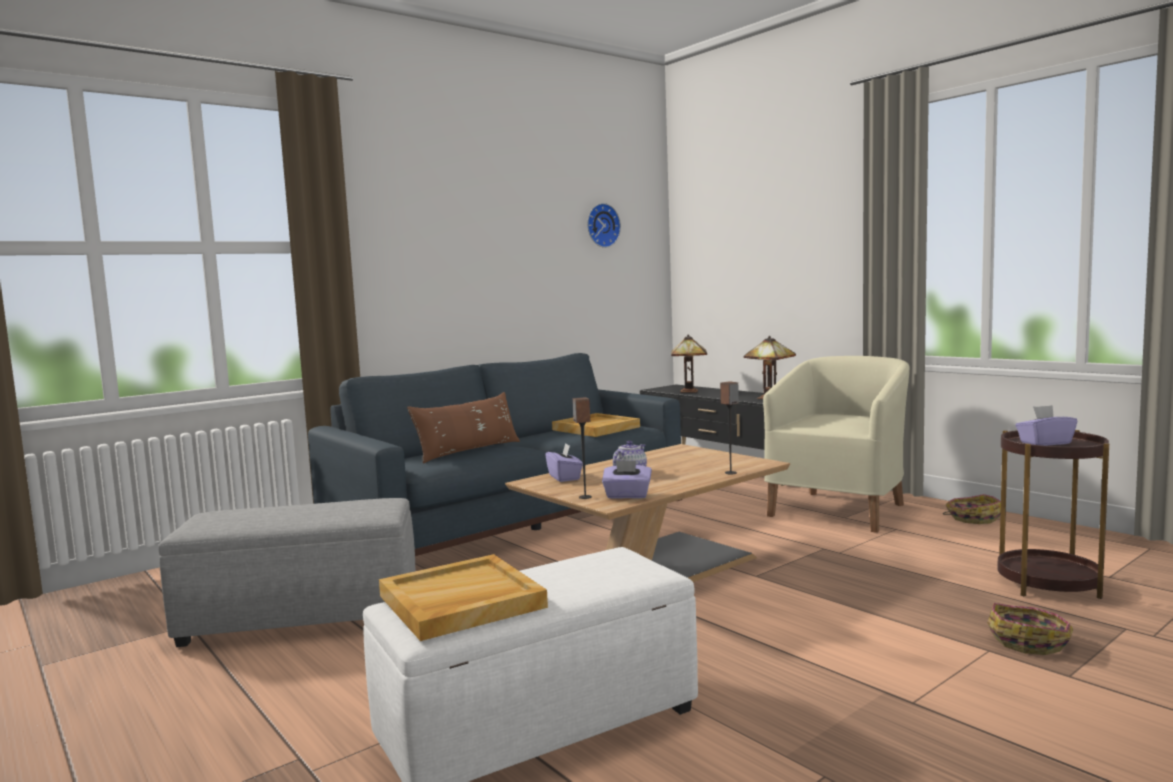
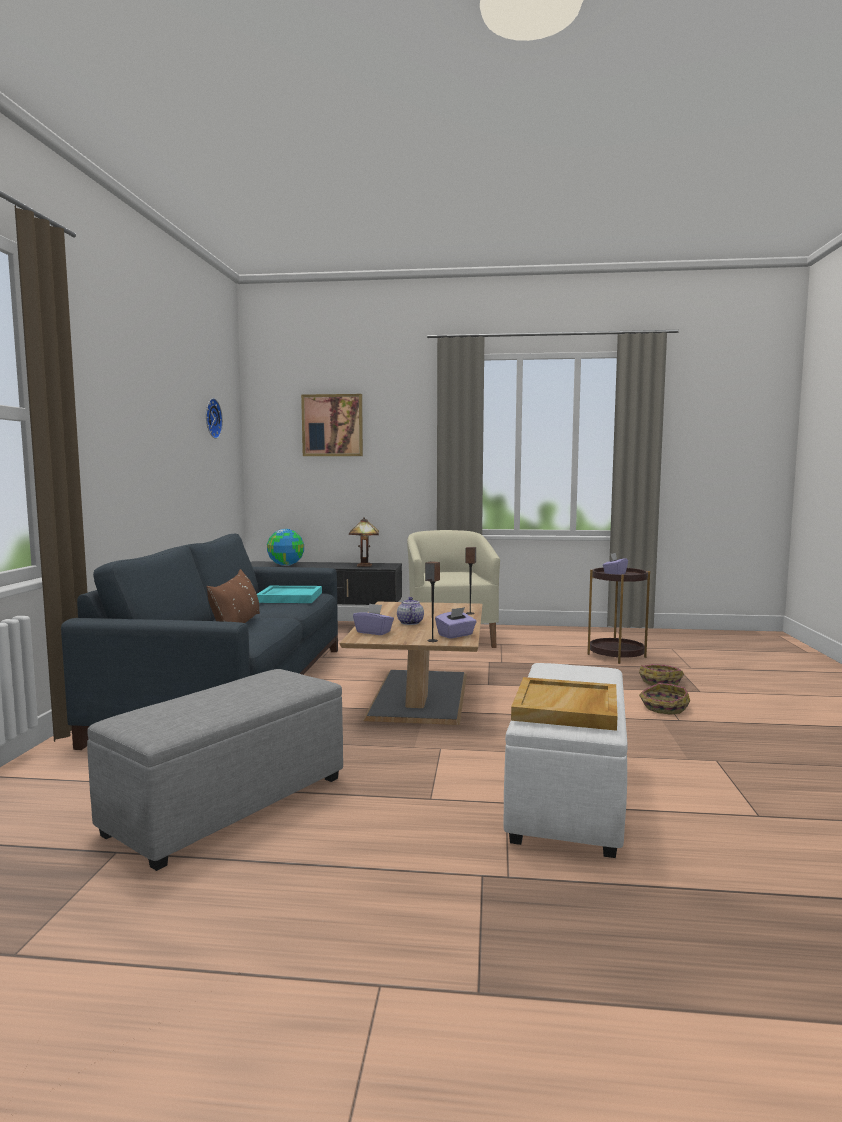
camera: 45 degrees left, 0 degrees up
beige tray [552,413,640,437] -> turquoise tray [257,586,322,603]
table lamp [671,334,707,393] -> globe [267,529,304,566]
basket [943,494,1001,524] -> basket moved to [639,683,690,715]
none -> picture [301,394,363,456]

